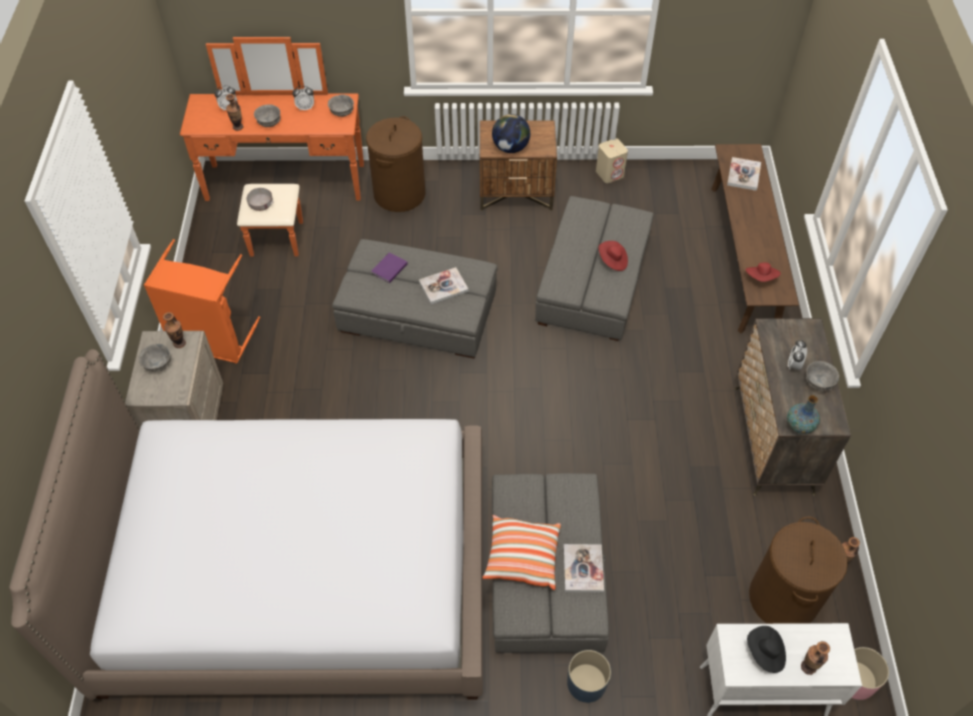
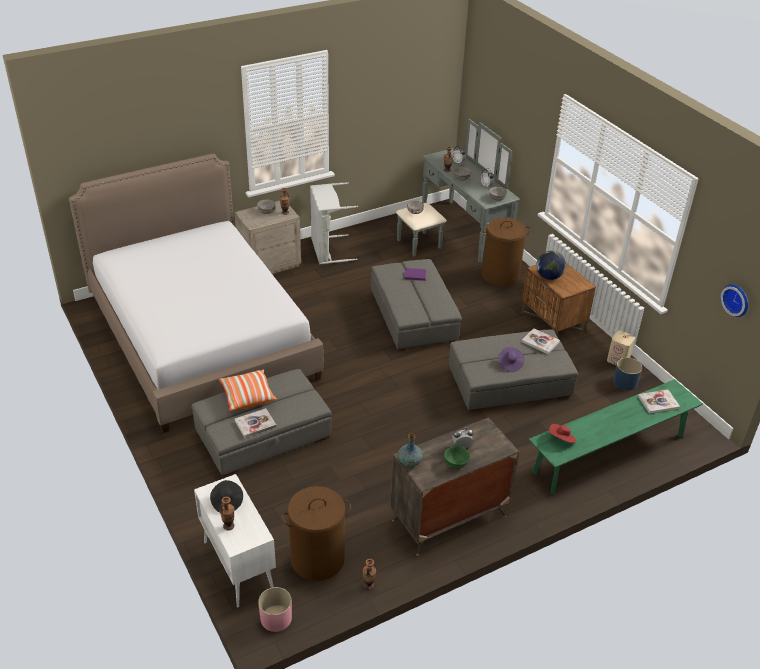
camera: 60 degrees right, 15 degrees down
orange laundry basket [144,239,260,364] -> grey laundry basket [310,183,358,264]
orange dresser [180,37,364,257] -> grey dresser [396,119,520,263]
book [419,267,469,305] -> book moved to [521,328,560,354]
blue planter [567,650,611,703] -> blue planter moved to [613,358,642,391]
red hat [598,241,628,271] -> purple hat [498,347,524,372]
brown bench [711,144,799,333] -> green bench [529,379,703,494]
grey bowl [806,361,839,391] -> green bowl [444,446,470,469]
none -> wall clock [721,284,748,317]

